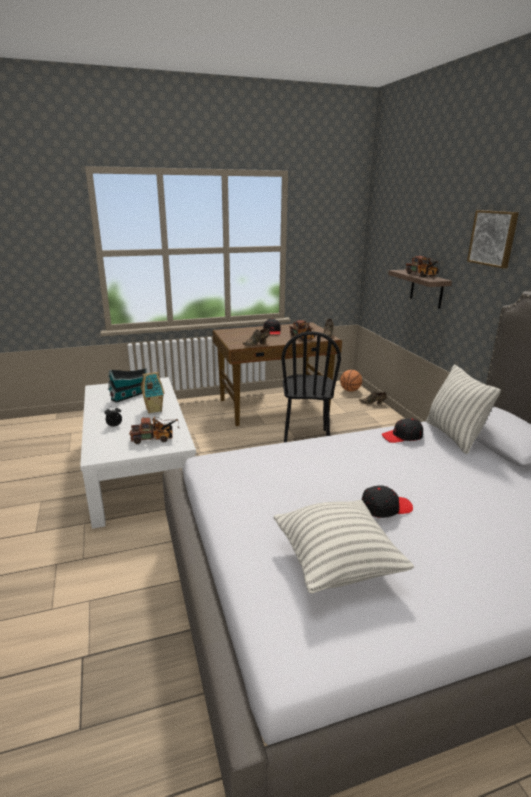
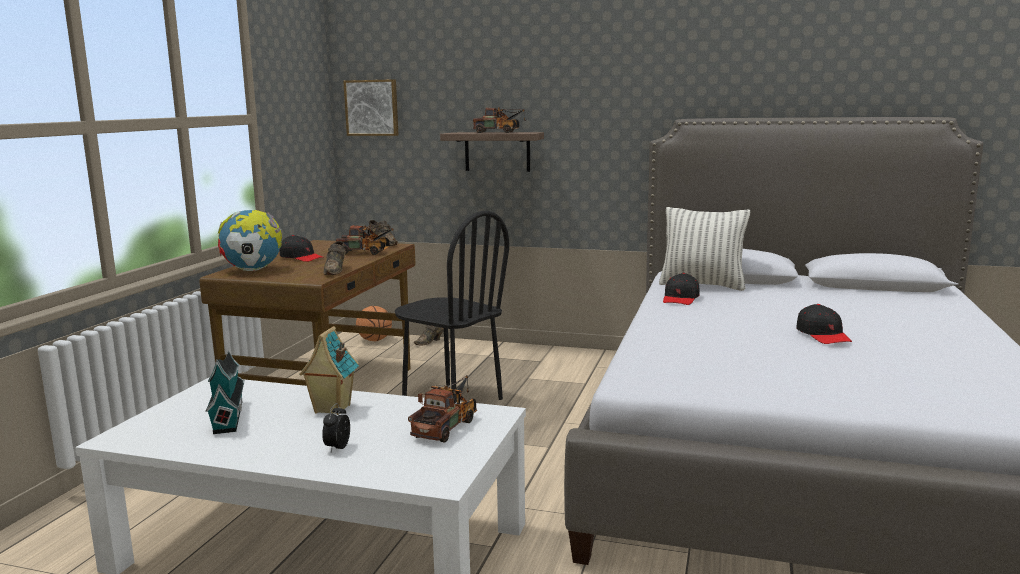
camera: 55 degrees left, 10 degrees down
pillow [273,500,414,593] -> none
black cap [362,485,413,518] -> black cap turned 150 degrees clockwise [796,304,852,344]
picture [467,210,519,268] -> picture moved to [343,79,399,136]
none -> globe [218,210,282,271]

